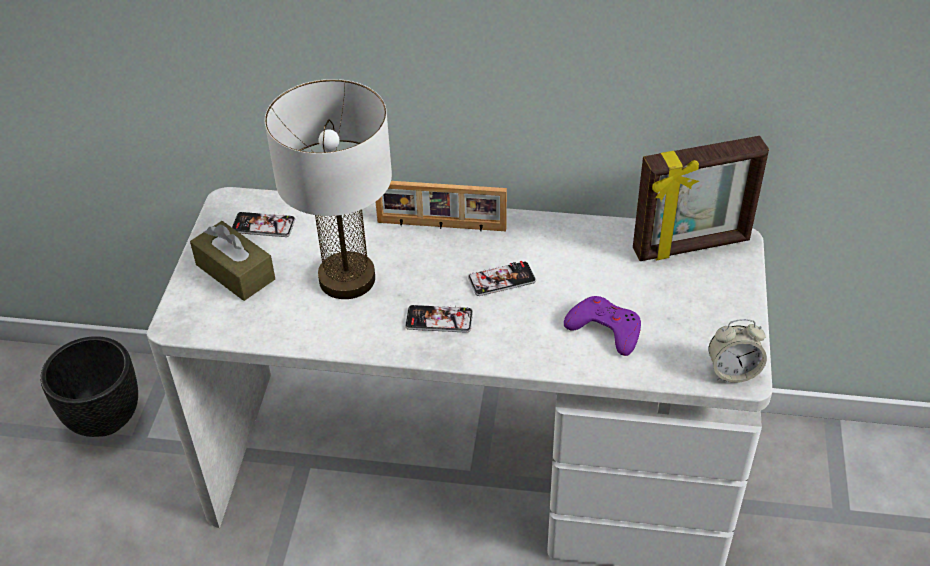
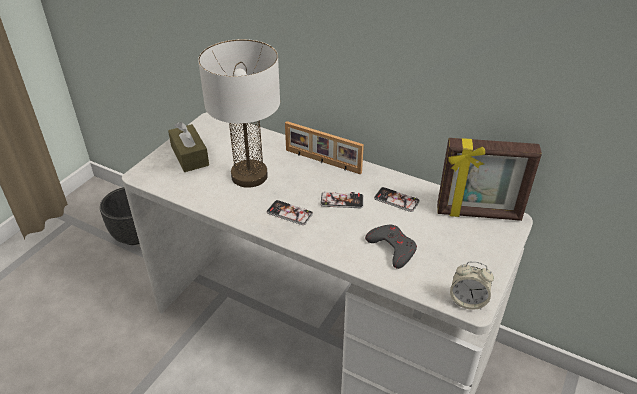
camera: 20 degrees right, 5 degrees down
phone [232,212,295,237] -> phone moved to [374,187,420,212]
purple game controller [564,296,641,356] -> grey game controller [365,224,417,269]

